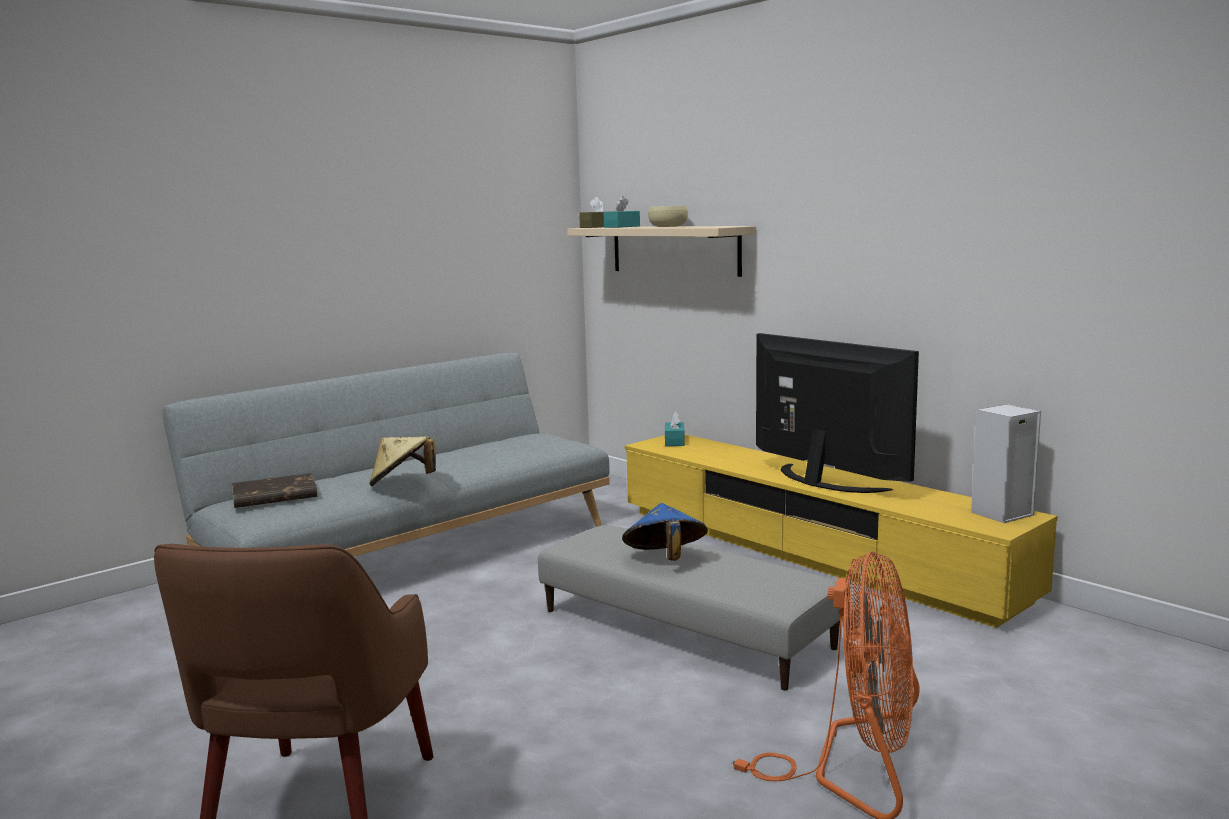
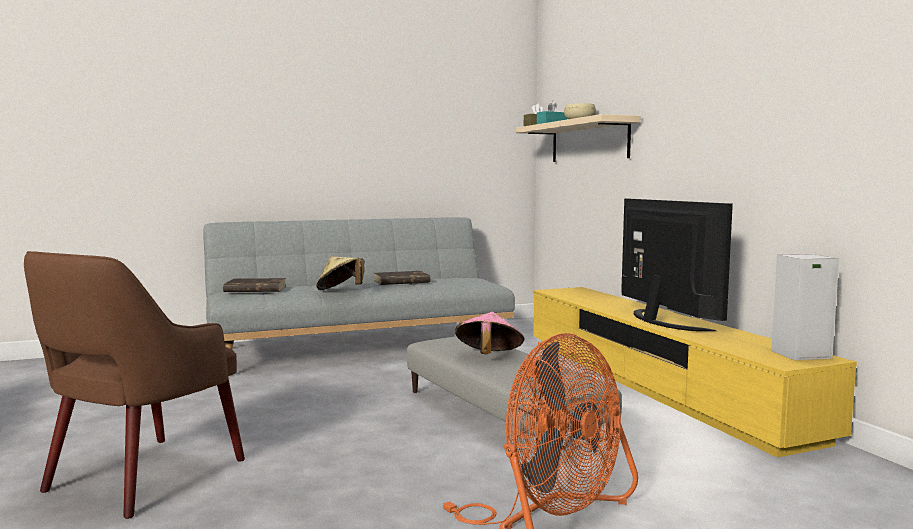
camera: 20 degrees right, 5 degrees down
blue hat [622,503,708,561] -> pink hat [455,312,525,354]
turquoise tissue box [665,412,685,446] -> none
none -> brown book [373,271,431,285]

